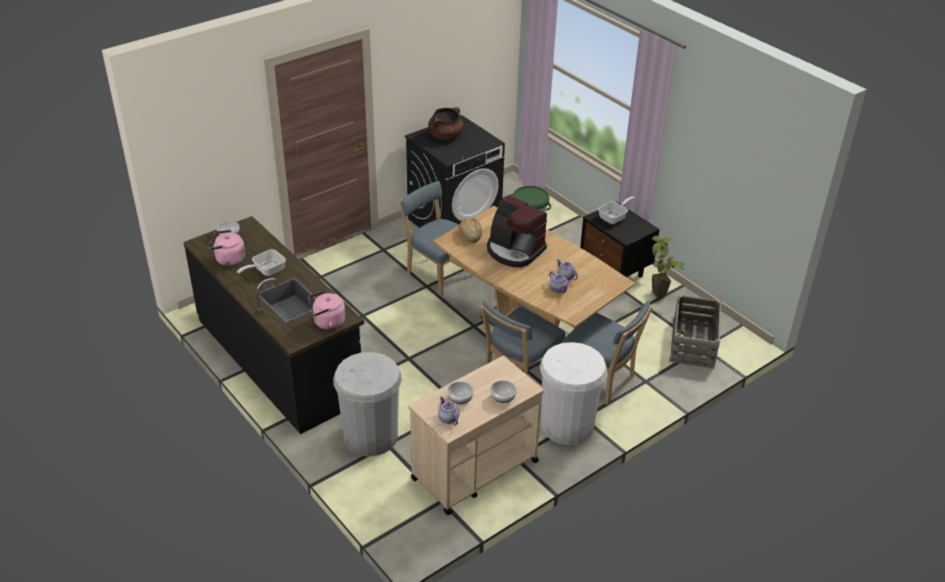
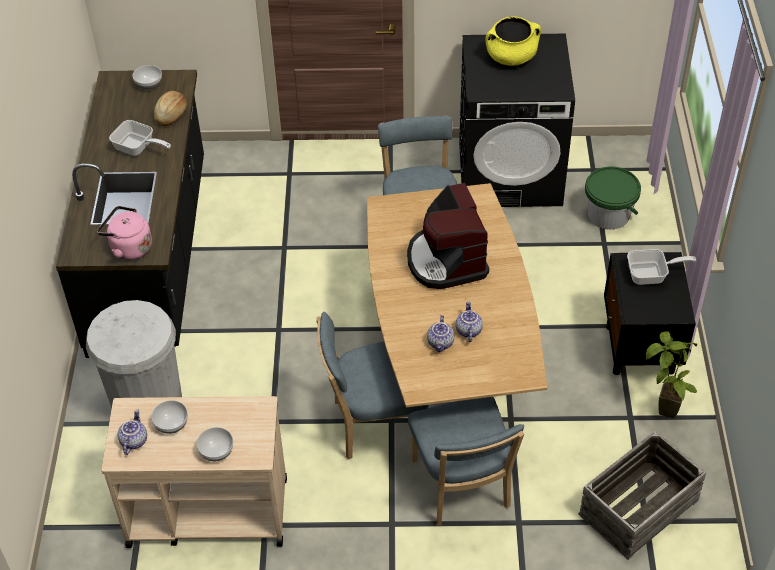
camera: 40 degrees right, 10 degrees up
pink kettle [208,230,245,266] -> none
frying pan [237,249,286,276] -> frying pan turned 150 degrees counterclockwise [109,120,171,156]
brown cooking pot [428,107,464,140] -> yellow cooking pot [485,16,541,66]
bread [459,219,482,243] -> bread moved to [154,91,187,126]
white trash can [540,342,607,445] -> none

